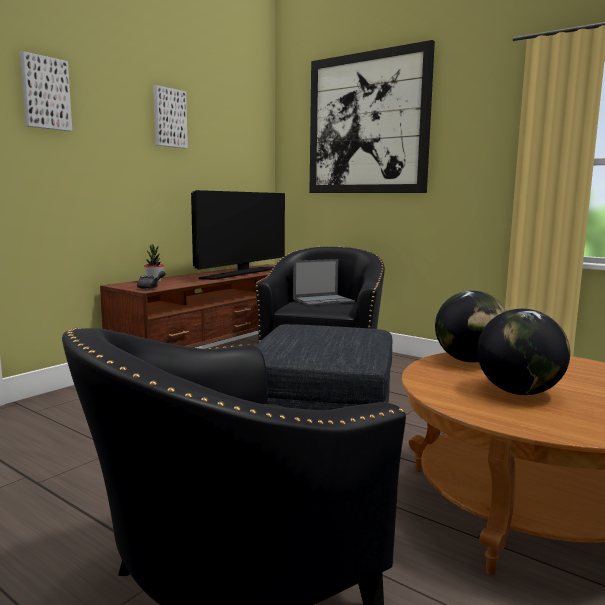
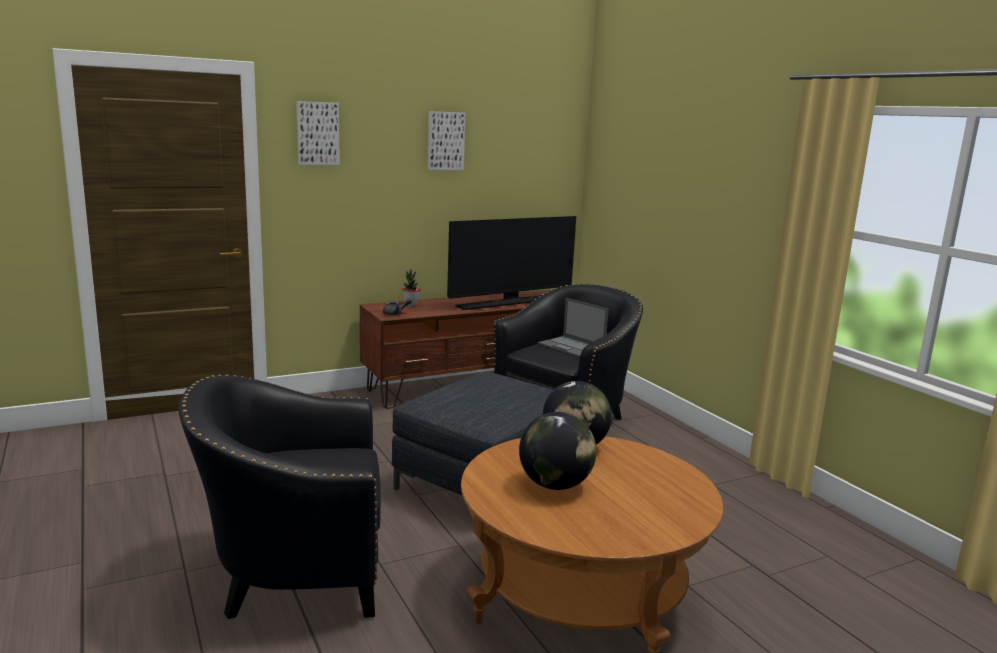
camera: 25 degrees right, 5 degrees up
laptop [293,259,355,306] -> laptop turned 45 degrees clockwise [538,298,609,357]
picture [309,40,435,193] -> none

